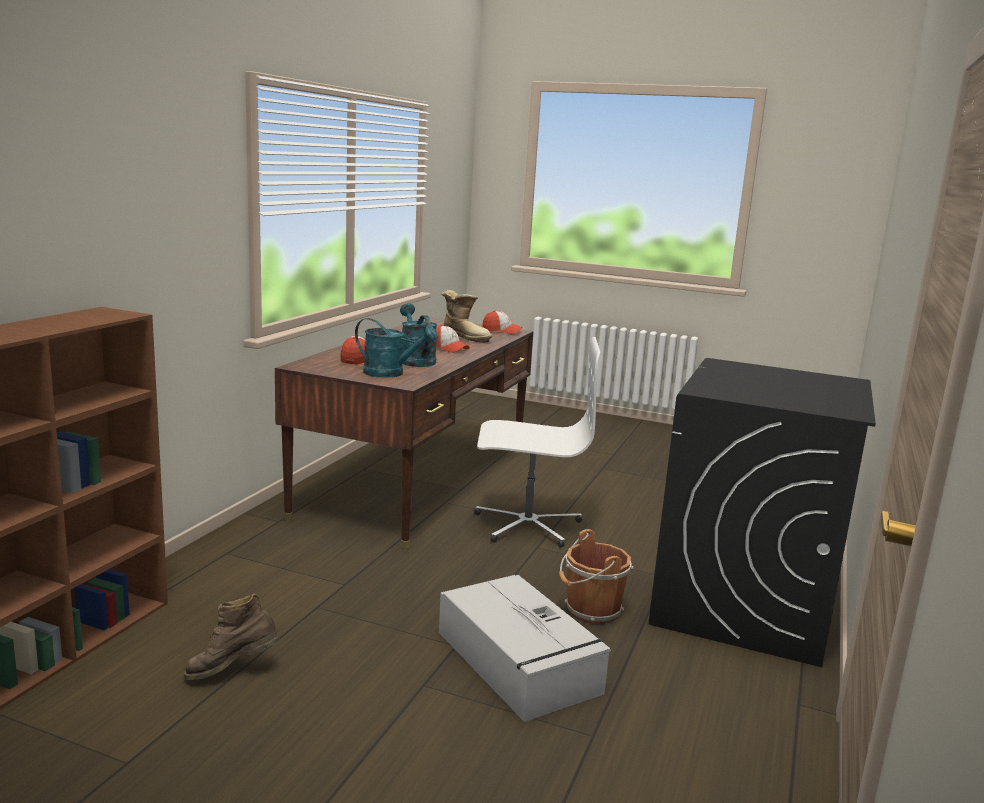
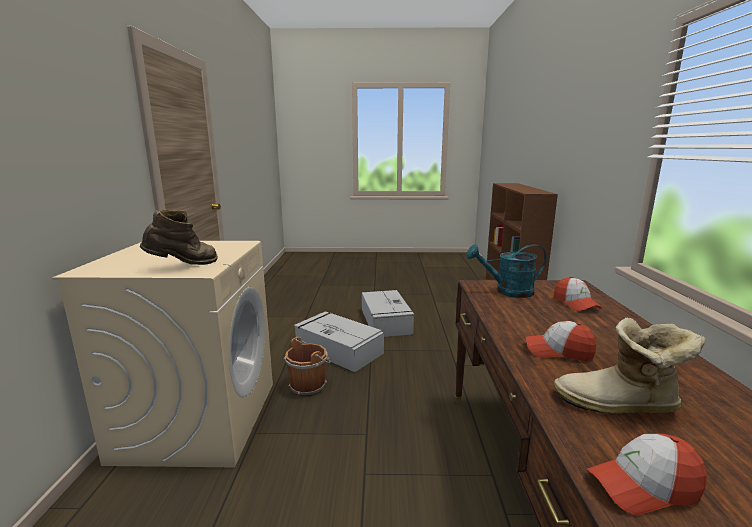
camera: 160 degrees right, 0 degrees up
brown boot [184,593,279,680] -> brown boot moved to [140,210,218,265]
turquoise watering can [400,303,438,367] -> none
white office chair [474,337,600,548] -> none
black washing machine [649,358,876,667] -> beige washing machine [52,241,273,467]
none -> grey storage box [362,290,414,337]

